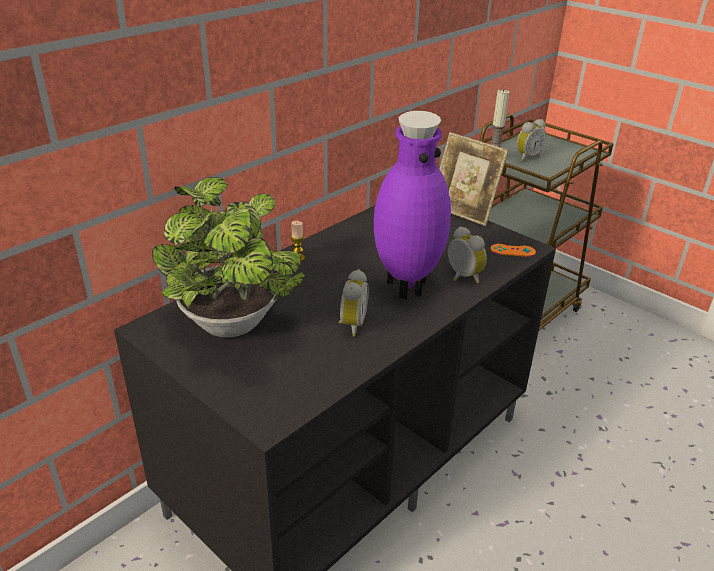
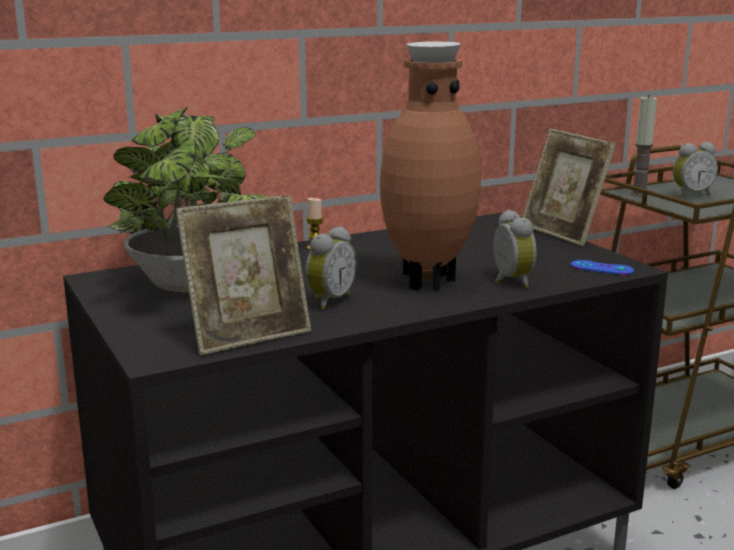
camera: 20 degrees right, 15 degrees down
purple vase [374,111,451,299] -> brown vase [380,41,481,290]
orange game controller [491,244,536,257] -> blue game controller [571,260,634,275]
none -> picture frame [176,195,311,355]

